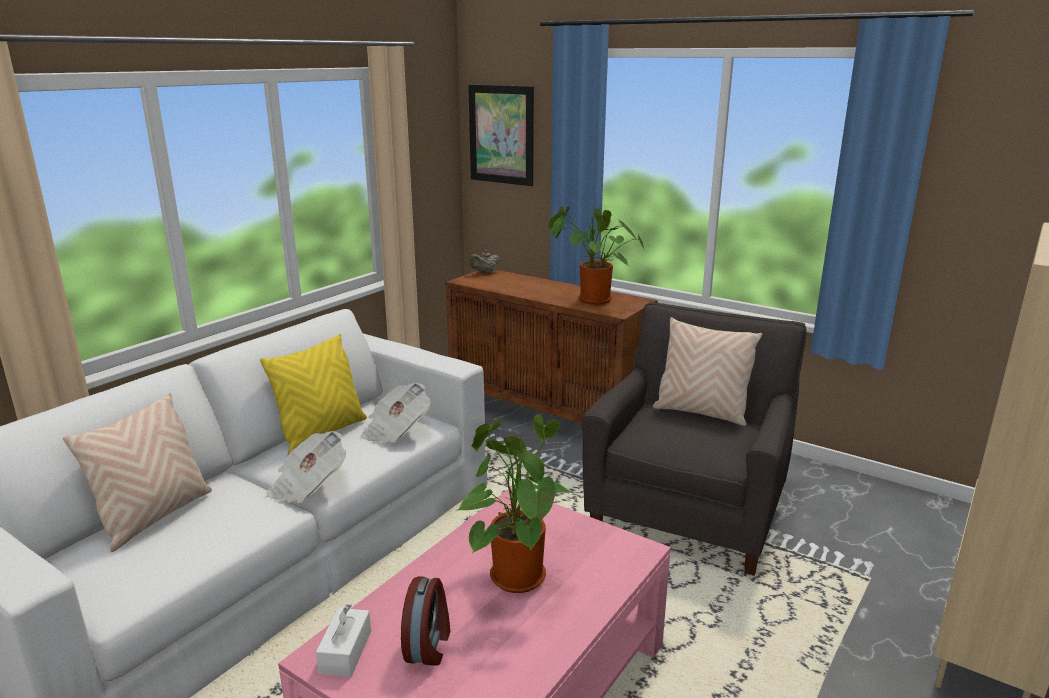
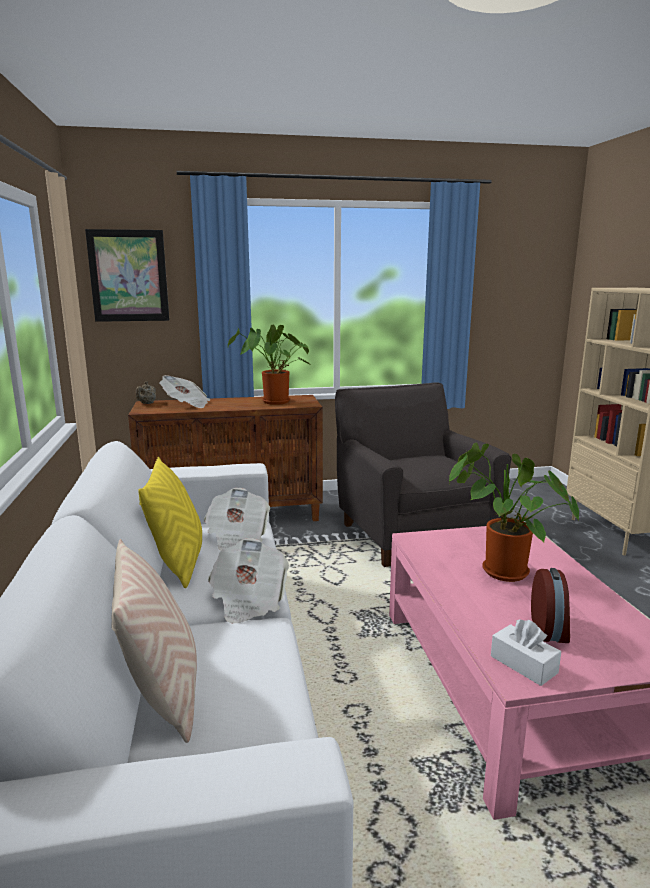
camera: 45 degrees left, 5 degrees down
alarm clock [401,576,450,666] -> alarm clock turned 45 degrees clockwise [531,568,570,643]
beige pillow [653,317,762,426] -> none
none -> newspaper [159,375,210,408]

